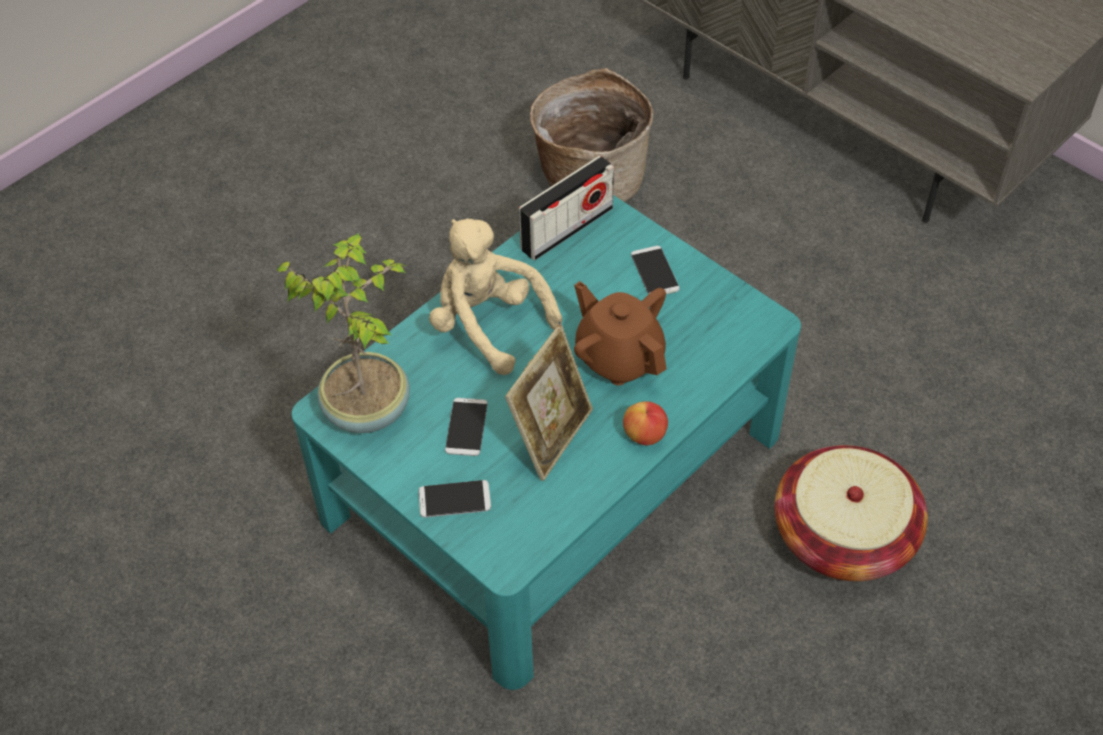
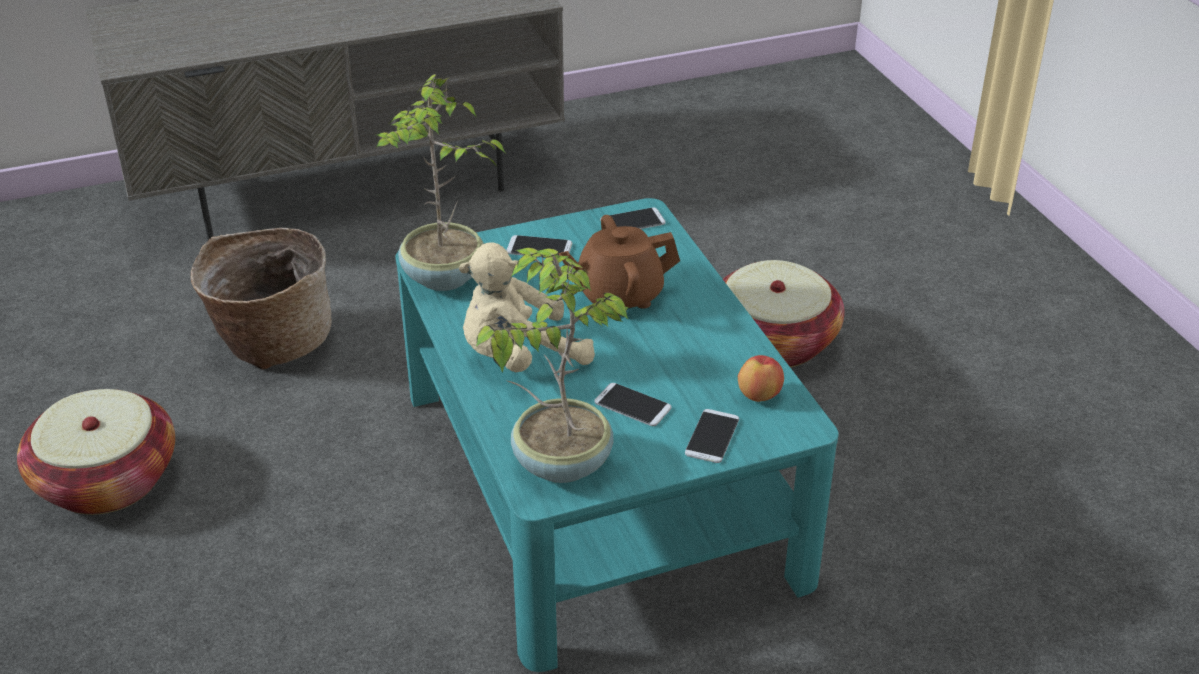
camera: 65 degrees left, 15 degrees down
picture frame [505,325,593,481] -> none
radio [519,156,614,260] -> potted plant [376,74,505,291]
apple [623,401,668,446] -> apple moved to [738,355,784,402]
none -> basket [17,389,175,515]
none -> phone [600,207,666,229]

